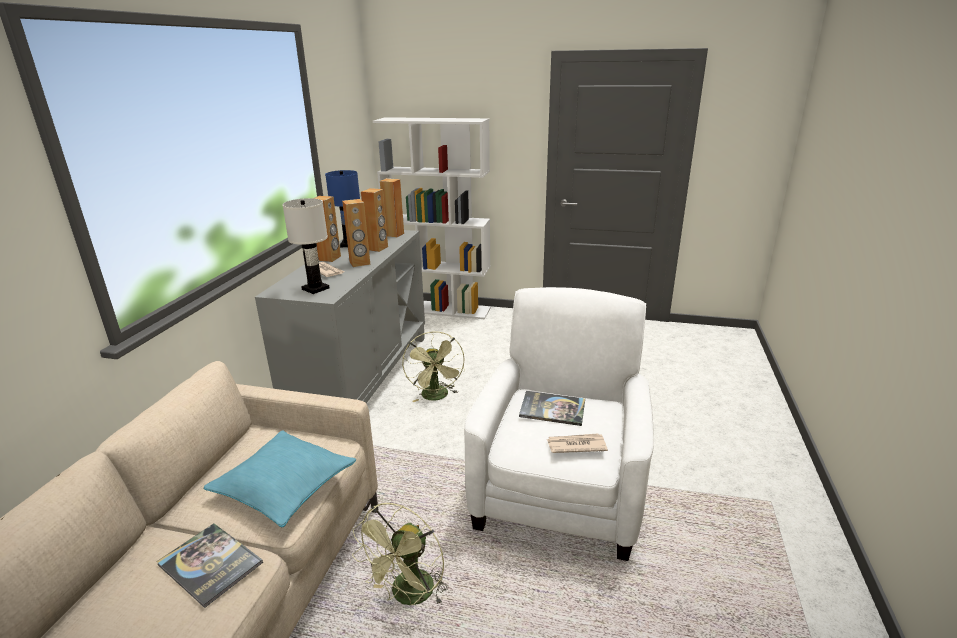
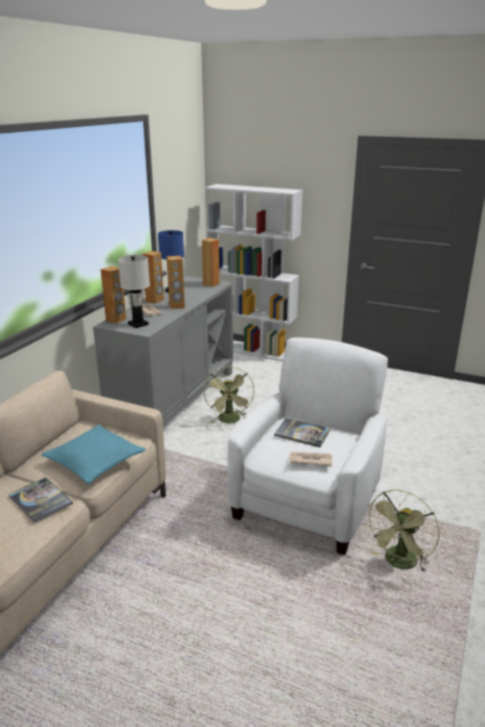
camera: 10 degrees right, 0 degrees up
green fan [352,503,448,605] -> green fan moved to [364,490,440,572]
brown speaker [361,188,388,252] -> brown speaker moved to [101,266,126,324]

